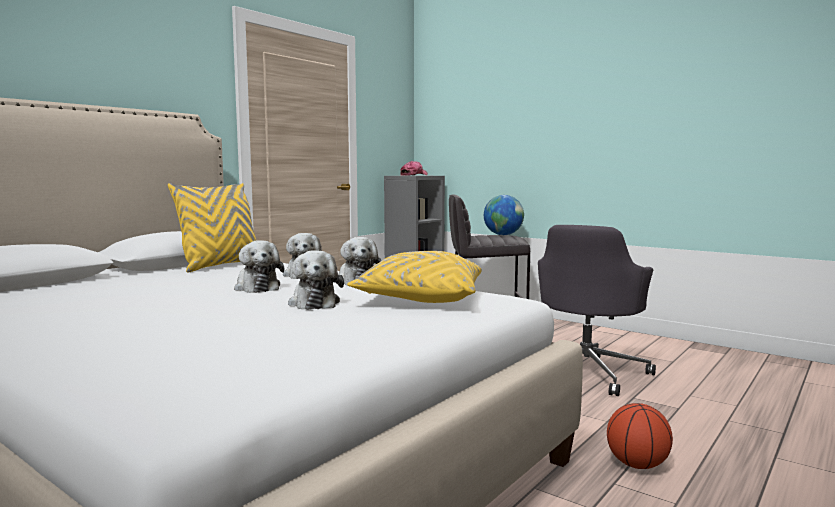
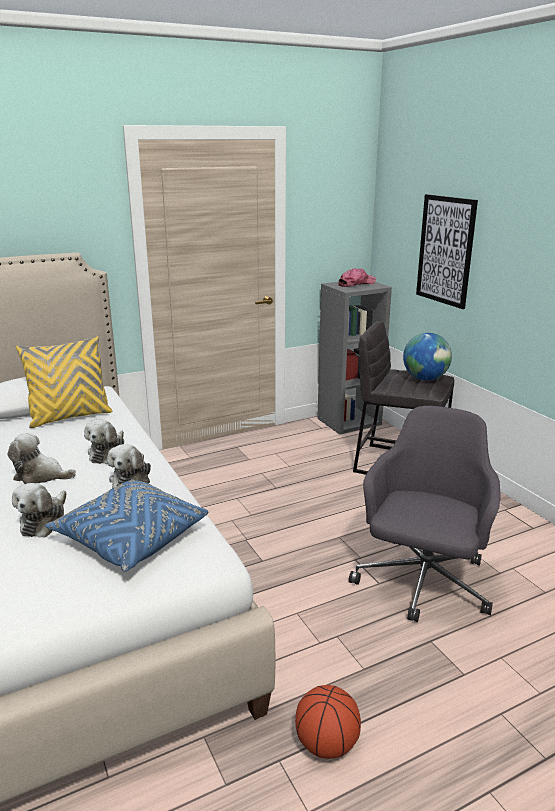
camera: 25 degrees right, 15 degrees up
plush toy [234,240,284,293] -> plush toy turned 105 degrees clockwise [8,433,76,484]
yellow pillow [347,251,482,303] -> blue pillow [45,479,208,572]
grey office chair [538,225,656,396] -> grey office chair turned 150 degrees clockwise [349,406,500,622]
none -> picture [416,194,478,309]

